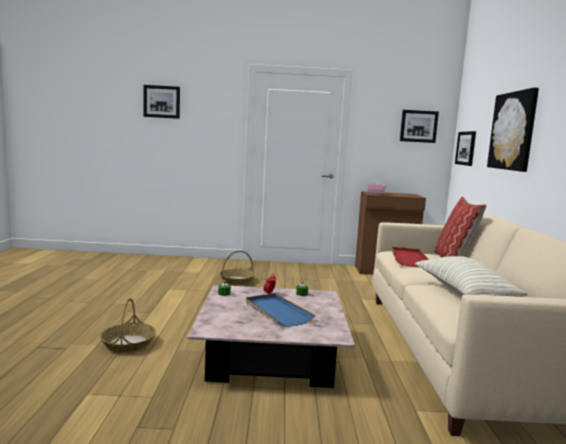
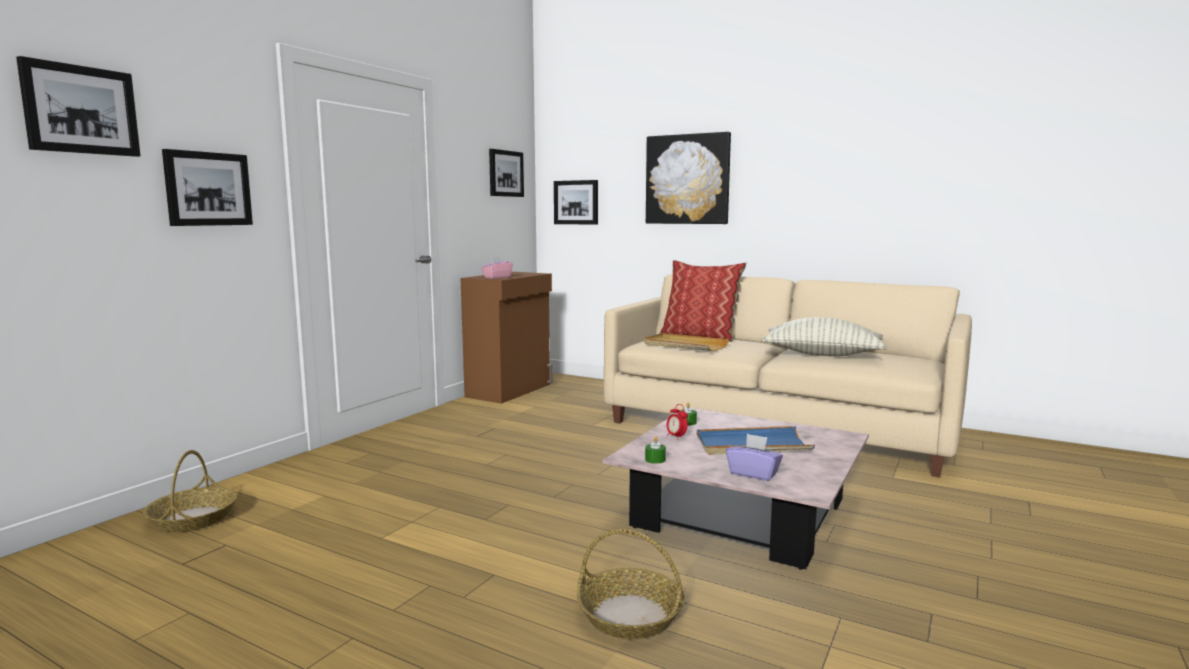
camera: 60 degrees left, 0 degrees up
basket [219,250,256,285] -> basket moved to [143,450,237,532]
red tray [392,247,429,267] -> beige tray [644,333,729,351]
none -> picture [162,149,253,226]
none -> purple tissue box [726,434,783,481]

